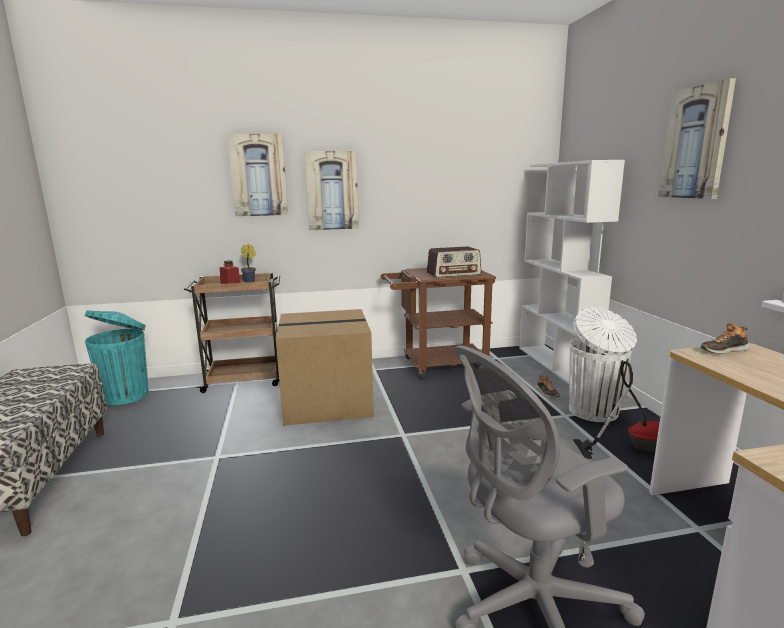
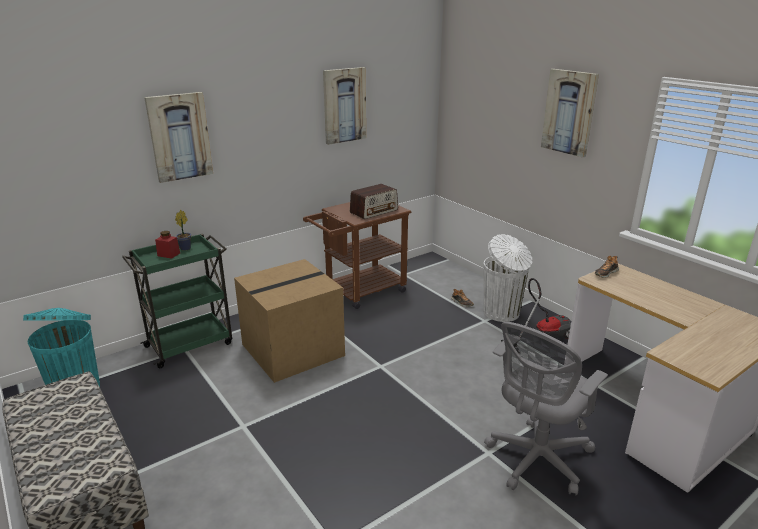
camera: 25 degrees left, 10 degrees up
brown cart [184,273,280,393] -> green cart [122,234,232,368]
picture [304,151,359,230] -> picture moved to [323,67,366,145]
white bookcase [519,160,625,384] -> none

